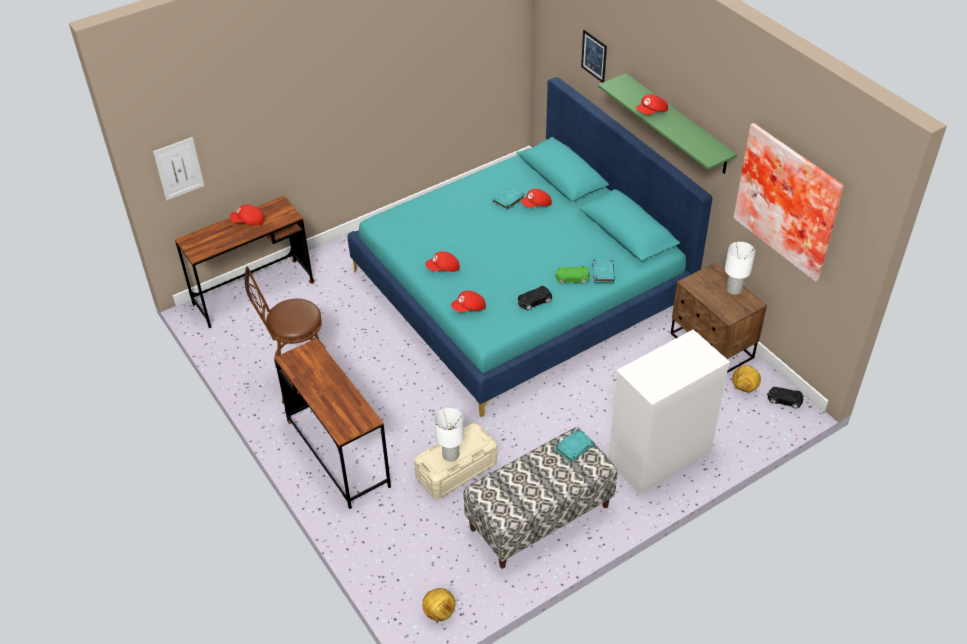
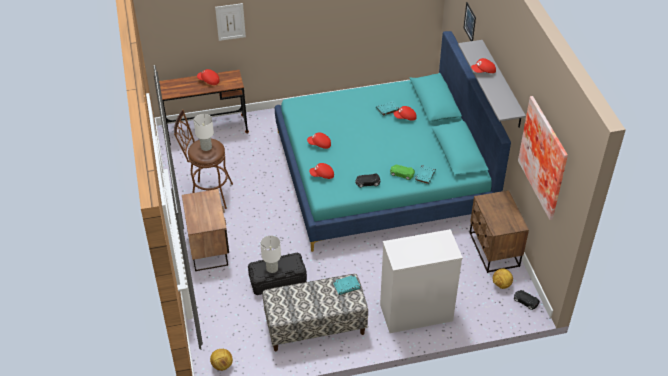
camera: 20 degrees right, 0 degrees up
picture [153,137,204,200] -> picture moved to [215,3,246,41]
brown desk [274,338,391,509] -> nightstand [182,189,229,271]
beige storage box [414,423,497,499] -> black storage box [248,252,307,295]
green shelf [598,73,737,174] -> grey shelf [458,40,526,128]
white table lamp [725,242,755,295] -> white table lamp moved to [193,114,214,151]

